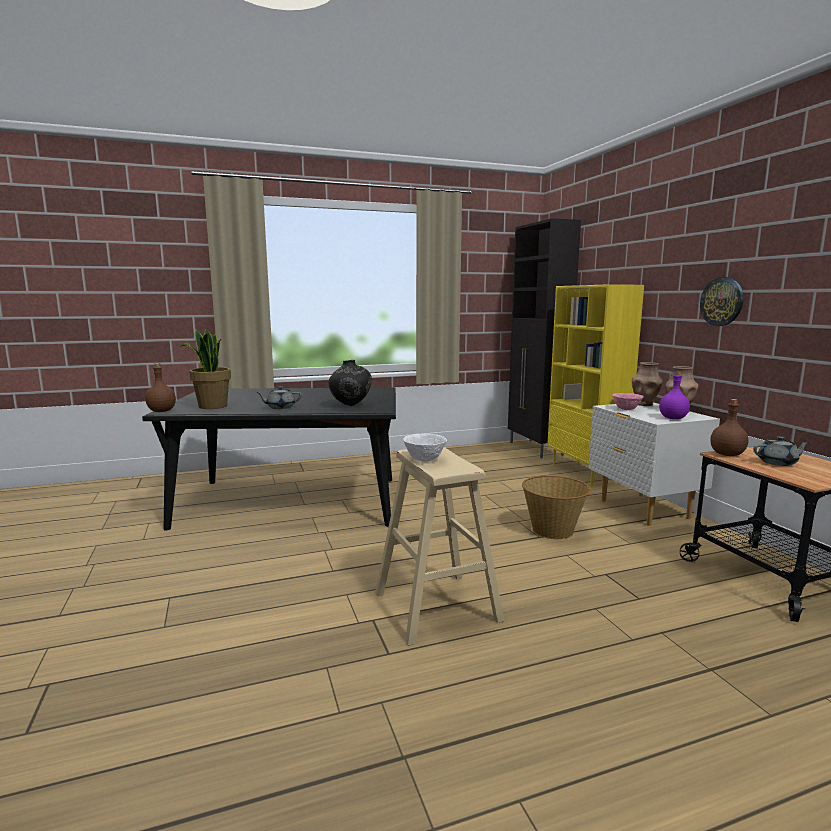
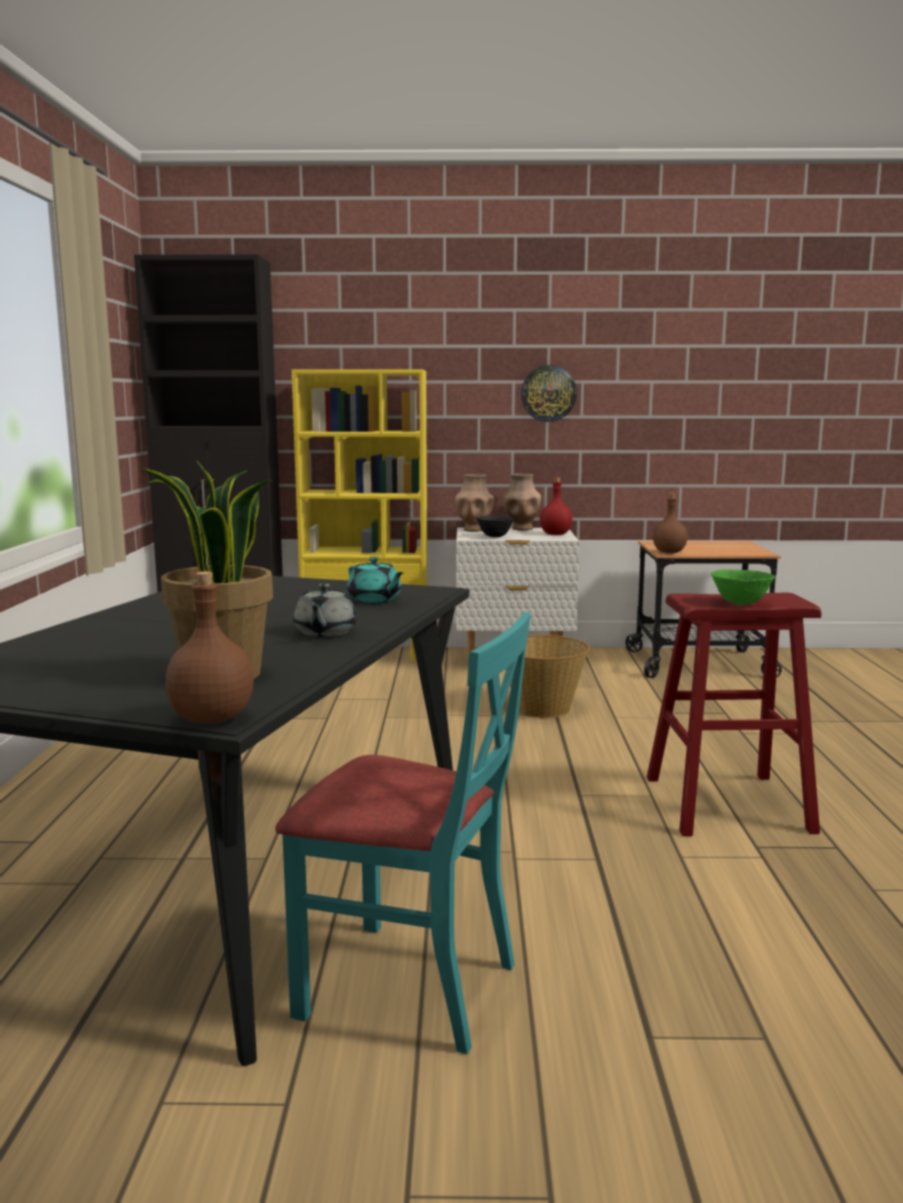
camera: 70 degrees left, 0 degrees up
black vase [328,360,372,406] -> turquoise teapot [347,557,404,603]
beige stool [375,447,504,646] -> red stool [647,592,821,836]
white bowl [403,434,447,462] -> green bowl [711,569,775,605]
pink bowl [612,393,644,410] -> black bowl [476,516,515,537]
purple bottle [659,371,690,419] -> red bottle [540,477,573,535]
grey teapot [753,436,810,466] -> none
none -> turquoise chair [275,612,531,1054]

